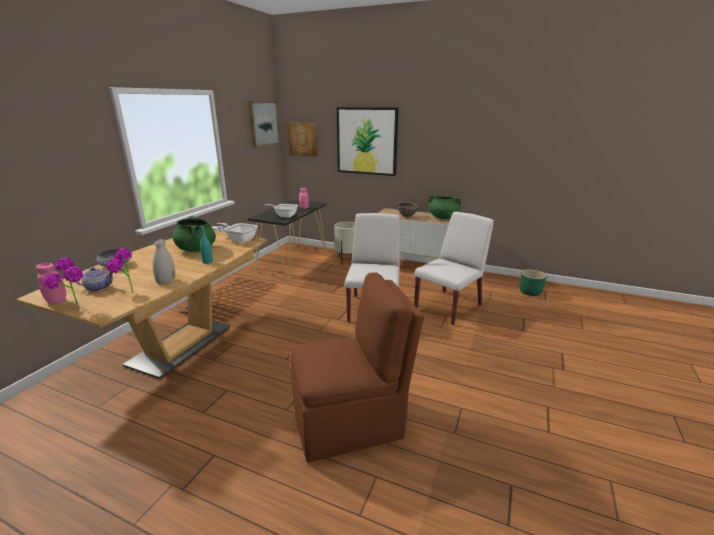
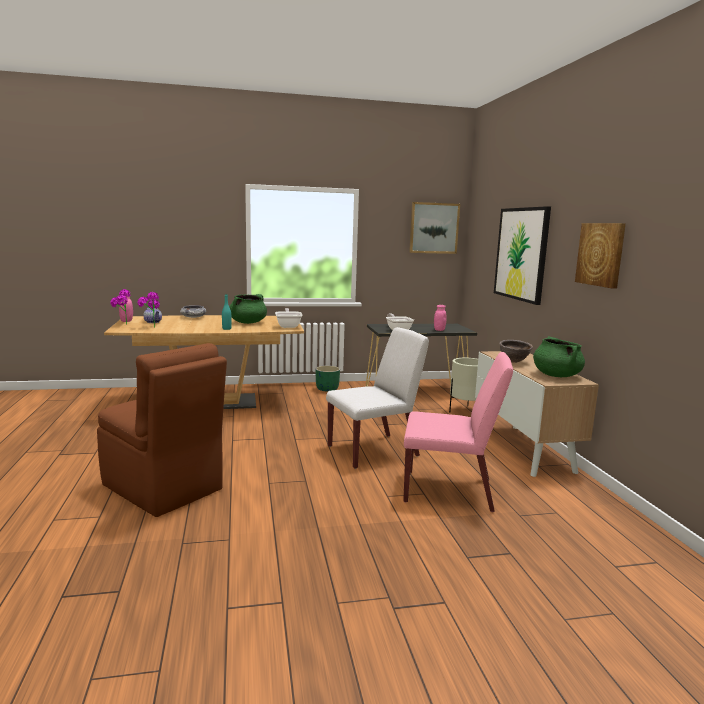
camera: 55 degrees right, 10 degrees down
white vase [152,239,175,285] -> none
picture [287,122,318,157] -> picture moved to [575,223,626,289]
white chair [414,212,494,325] -> pink chair [403,352,513,512]
green planter [519,269,547,296] -> green planter moved to [316,366,340,392]

